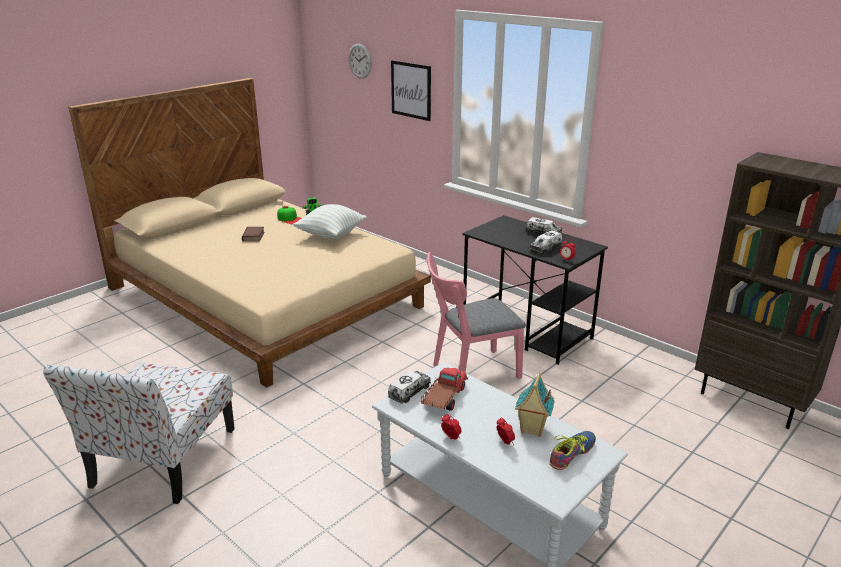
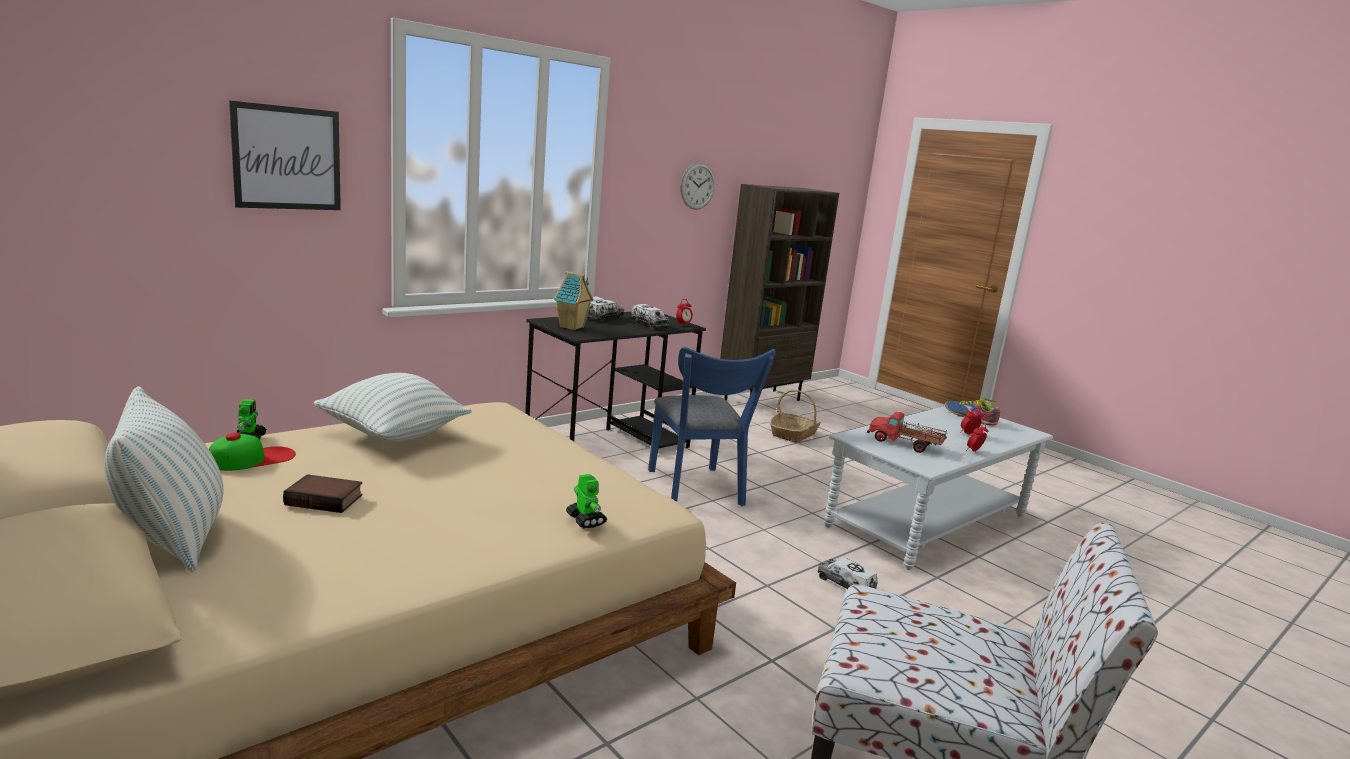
camera: 85 degrees left, 10 degrees down
wall clock [348,44,372,79] -> wall clock moved to [680,163,715,210]
toy truck [388,371,431,404] -> toy truck moved to [818,558,878,589]
pink chair [426,252,526,379] -> blue chair [648,347,776,506]
toy house [515,373,555,437] -> toy house moved to [554,271,593,330]
none -> pillow [104,386,223,572]
none -> toy robot [566,474,607,528]
none -> basket [769,390,821,443]

